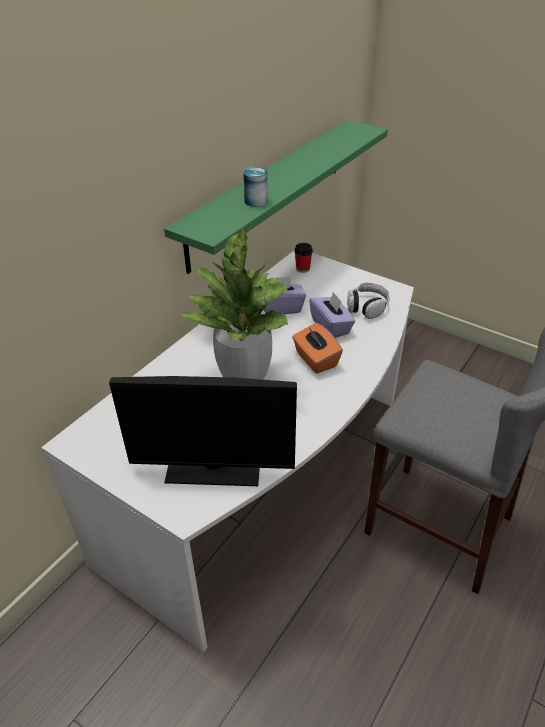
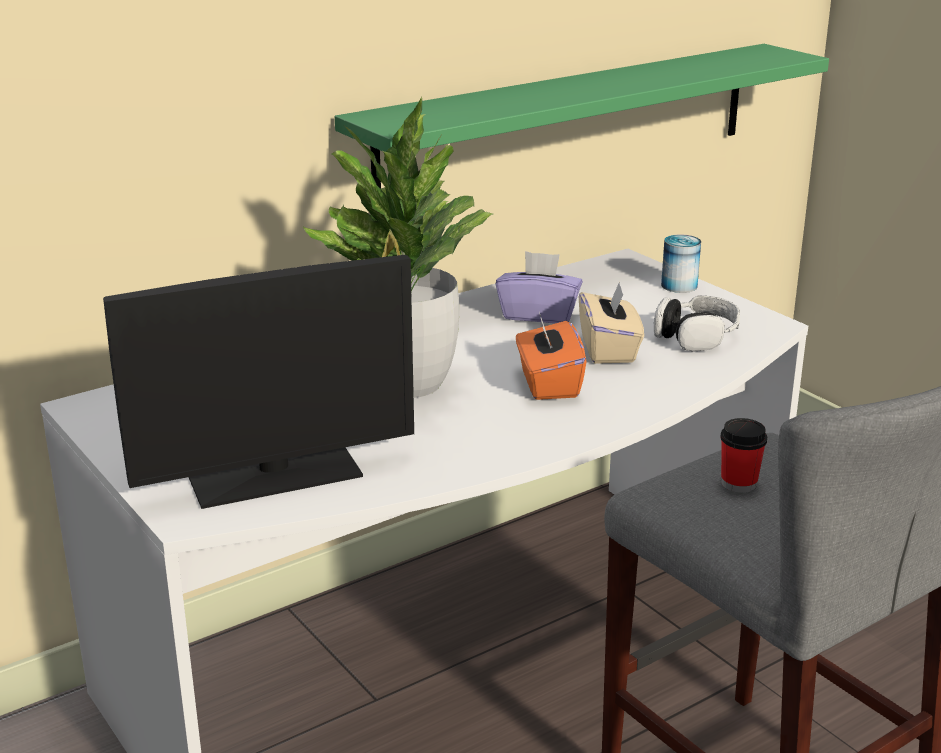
camera: 20 degrees right, 15 degrees down
monitor [109,376,297,486] -> monitor turned 45 degrees counterclockwise [103,255,414,509]
can [243,167,268,207] -> can moved to [661,235,701,293]
cup [294,243,313,273] -> cup moved to [720,418,767,493]
purple tissue box [309,291,355,338] -> beige tissue box [579,281,644,364]

